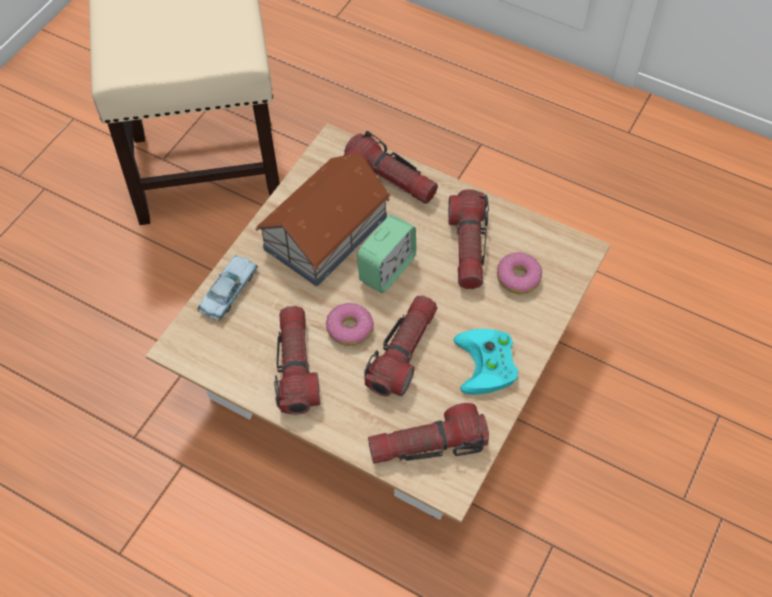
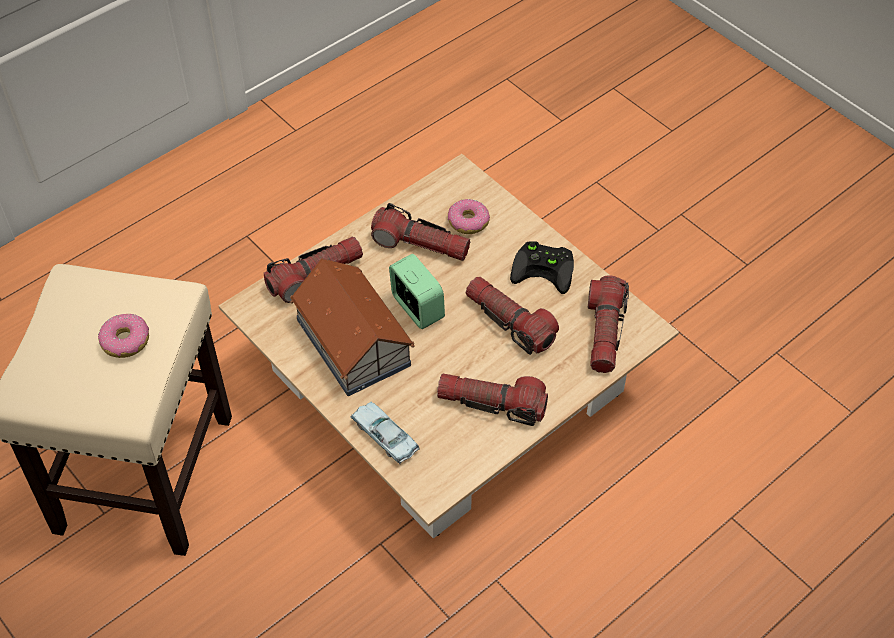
camera: 70 degrees left, 5 degrees down
donut [326,303,374,346] -> donut moved to [98,314,149,358]
turquoise game controller [453,329,518,395] -> black game controller [510,242,574,294]

